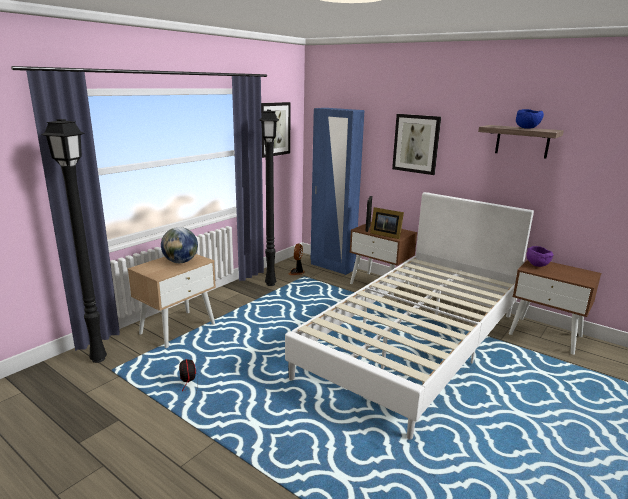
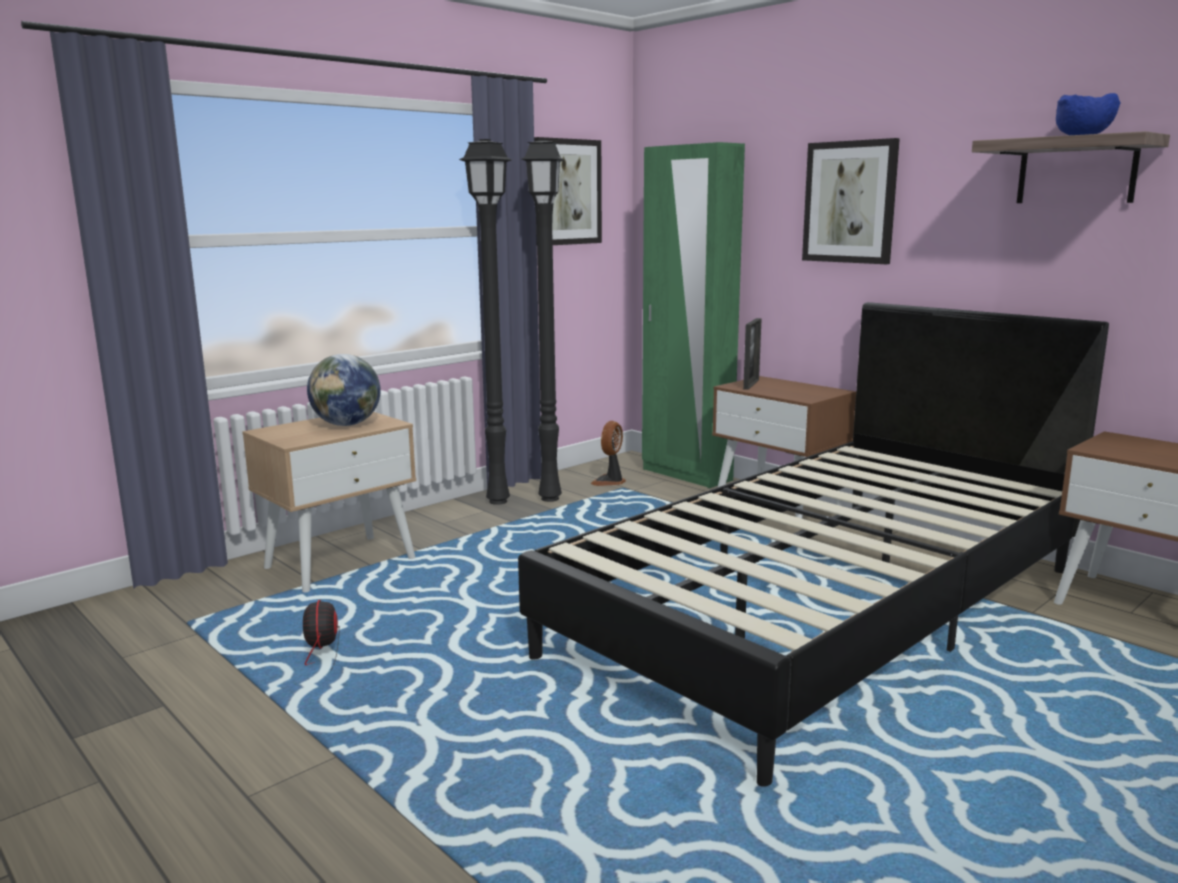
camera: 10 degrees right, 5 degrees down
black floor lamp [41,119,107,363] -> black floor lamp moved to [459,139,512,505]
white bed [285,192,534,440] -> black bed [518,302,1109,787]
blue wardrobe [310,108,365,275] -> green wardrobe [642,142,745,488]
picture frame [370,207,404,239] -> none
purple bowl [526,246,554,267] -> none

